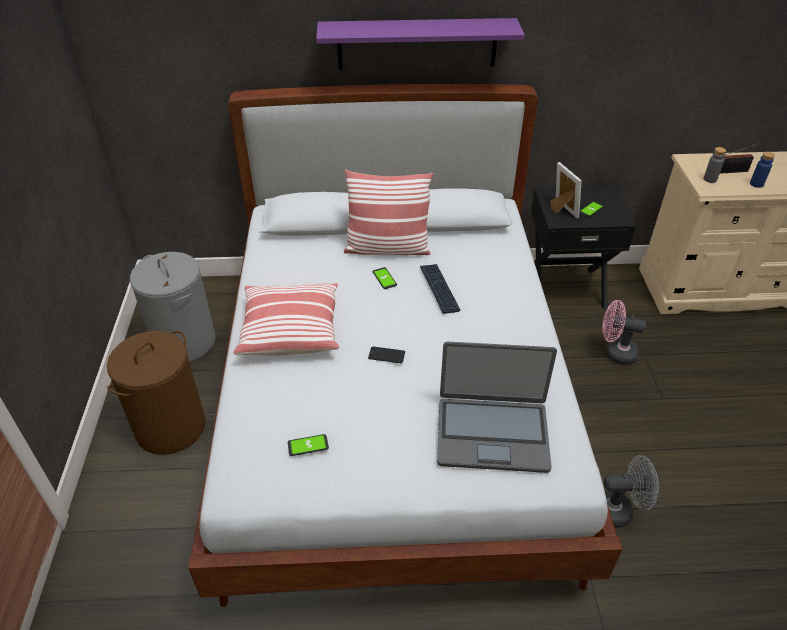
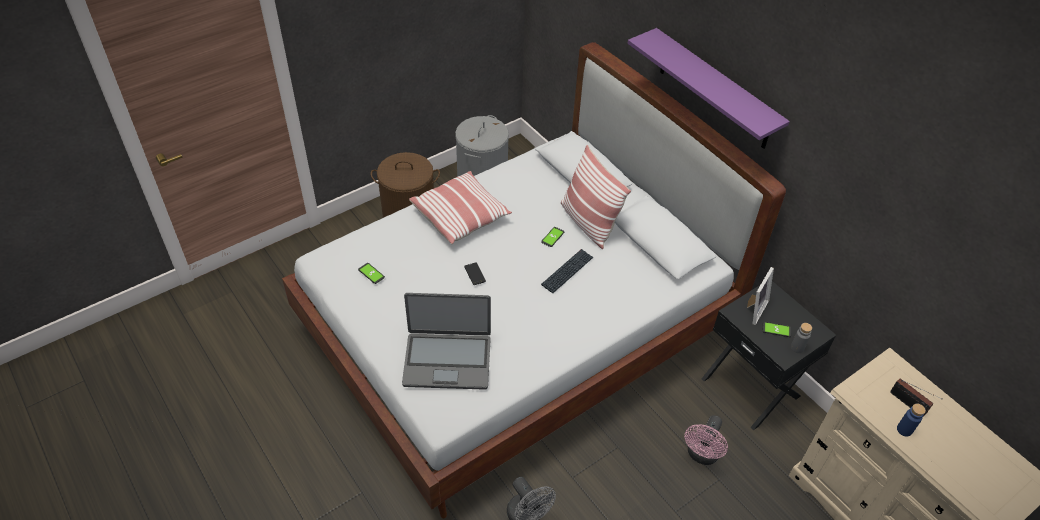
camera: 55 degrees right, 5 degrees up
laptop [437,342,557,473] -> laptop turned 60 degrees counterclockwise [402,293,491,390]
pink fan [603,300,646,365] -> pink fan turned 135 degrees counterclockwise [684,415,728,465]
grey bottle [704,147,726,183] -> grey bottle moved to [791,323,812,353]

